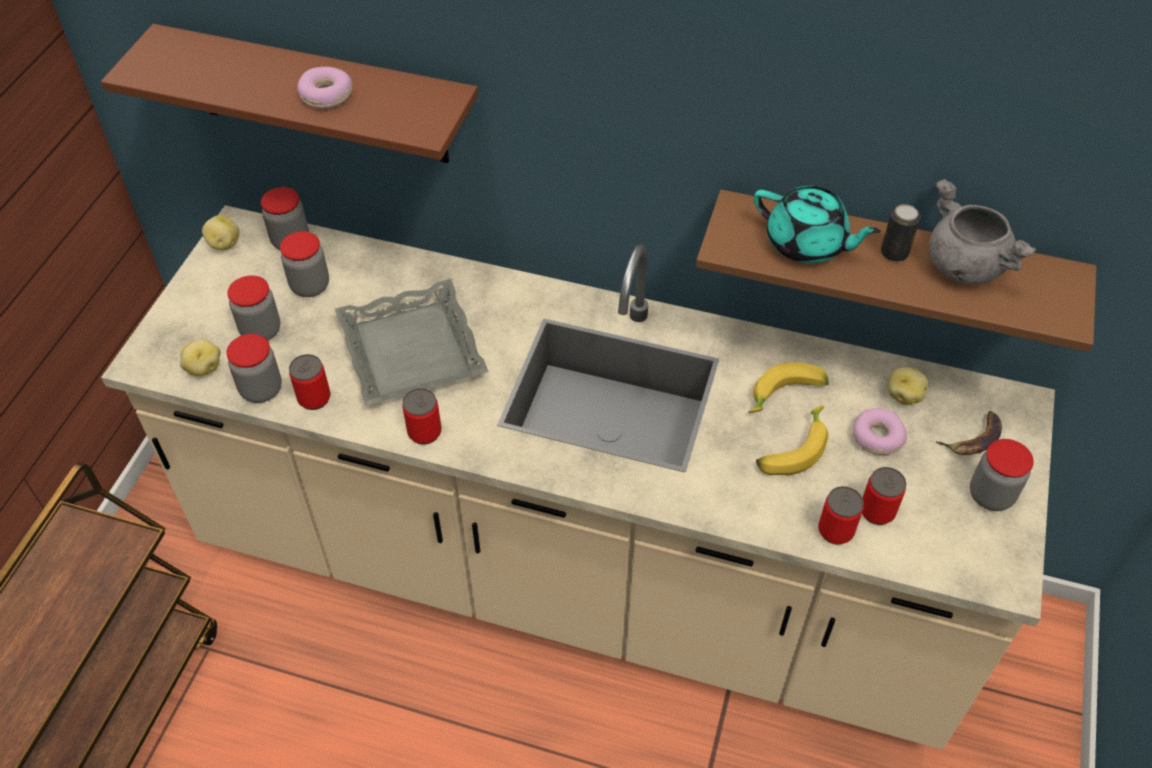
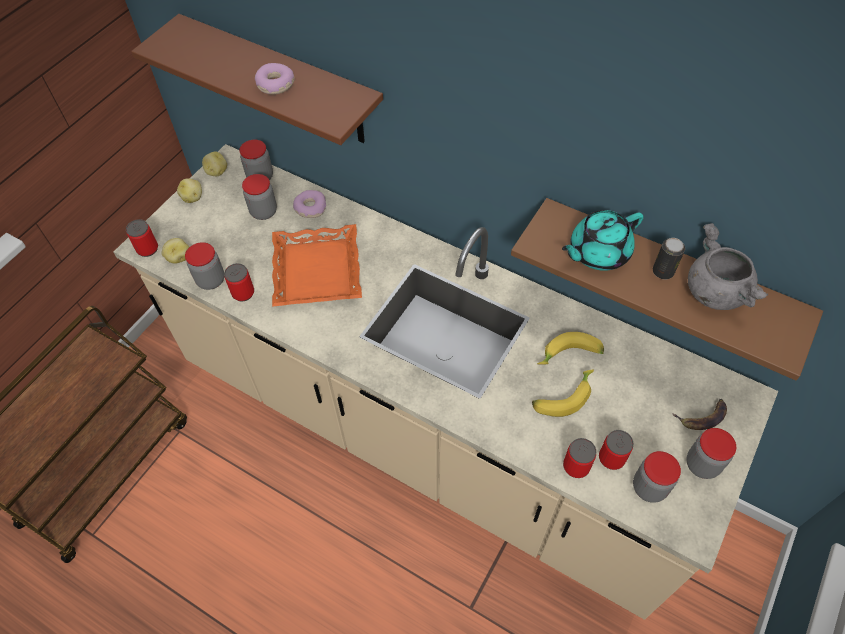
camera: 15 degrees right, 5 degrees up
jar [227,275,280,341] -> jar moved to [633,451,681,503]
grey tray [335,279,489,406] -> orange tray [272,224,362,307]
can [402,388,441,445] -> can moved to [126,219,158,257]
turquoise teapot [754,186,881,263] -> turquoise teapot turned 105 degrees clockwise [562,210,644,271]
donut [853,408,907,455] -> donut moved to [293,190,326,218]
potato [888,367,928,405] -> potato moved to [177,178,202,203]

